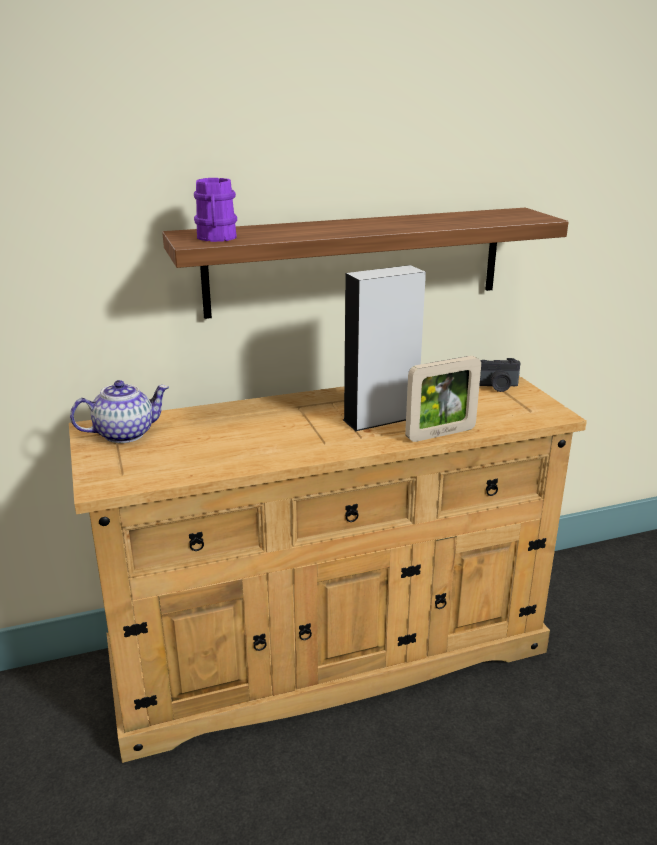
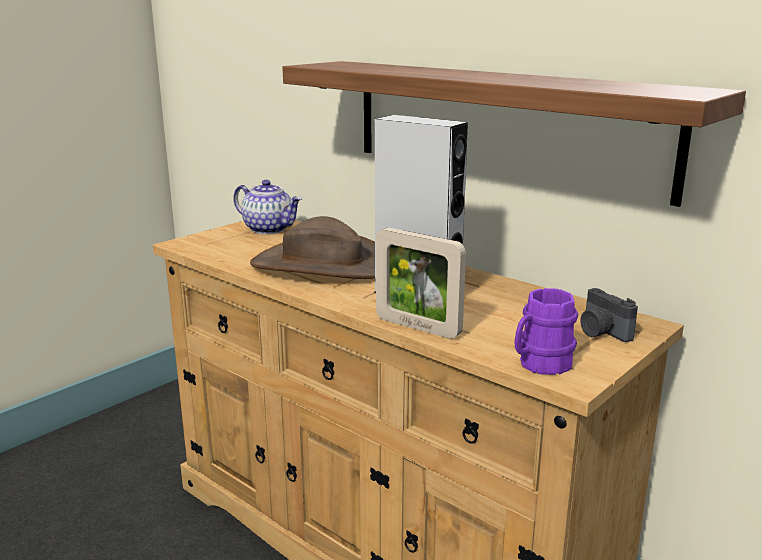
camera: 60 degrees right, 5 degrees down
purple mug [194,178,237,242] -> purple mug moved to [514,288,578,375]
none -> brown hat [250,216,375,279]

